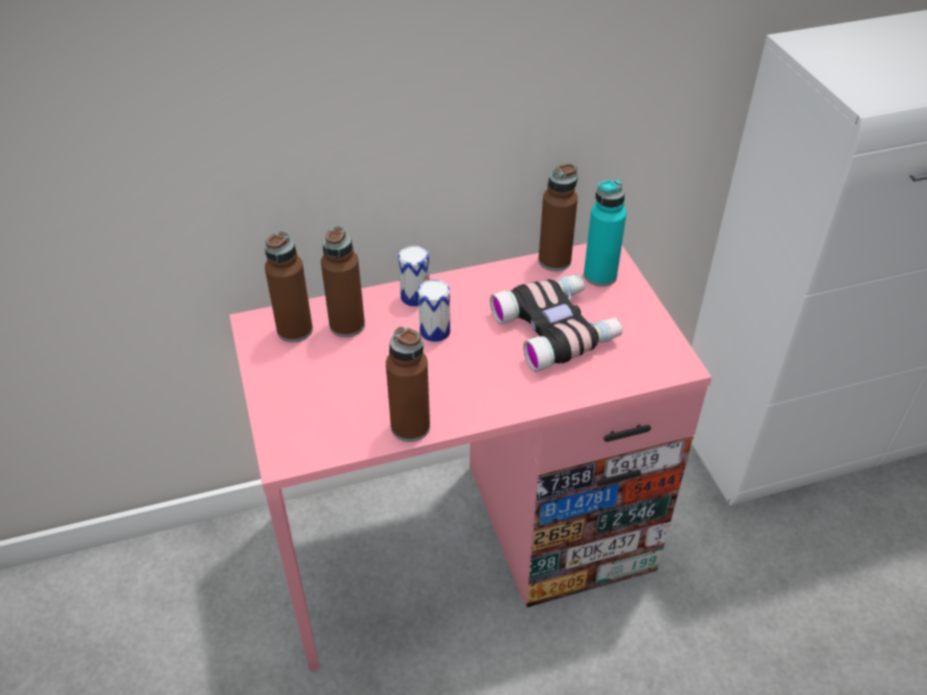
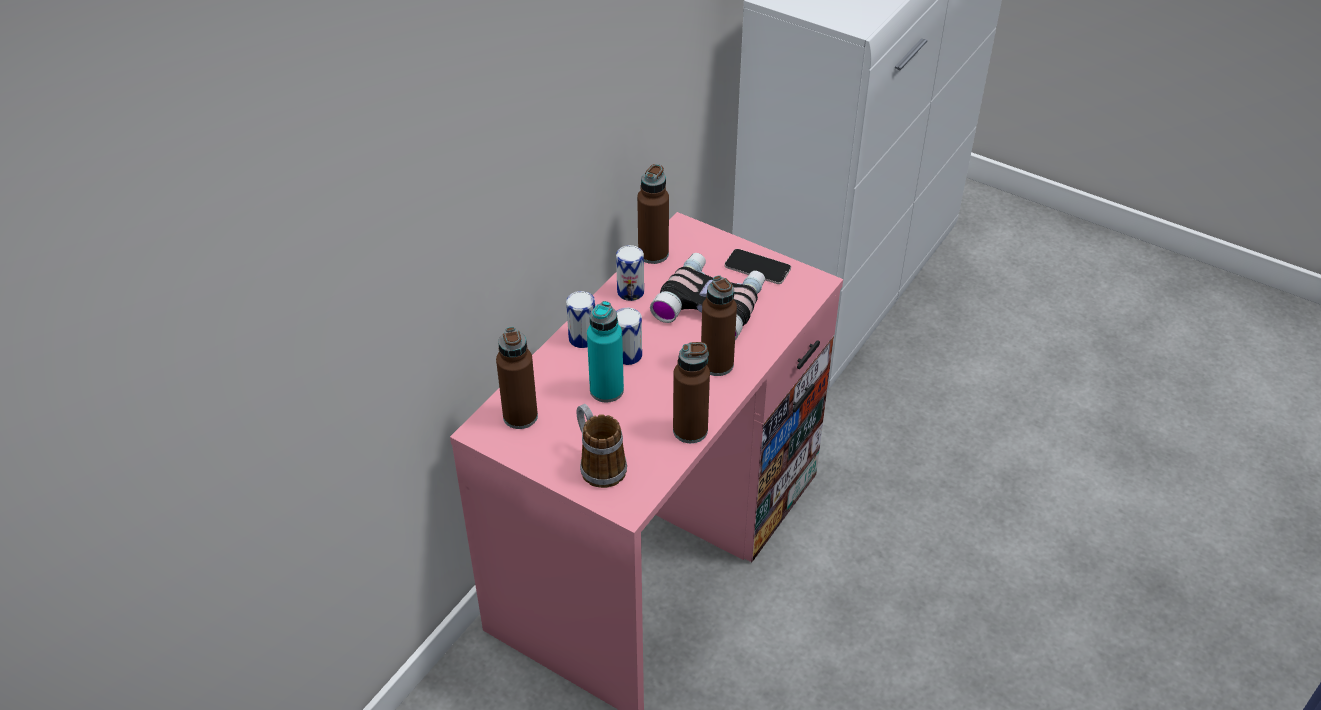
camera: 40 degrees left, 0 degrees up
brown bottle [321,226,365,337] -> brown bottle moved to [701,275,737,376]
turquoise bottle [584,179,627,287] -> turquoise bottle moved to [587,301,624,403]
none -> mug [577,404,627,488]
none -> can [616,245,644,301]
none -> phone [724,249,791,284]

